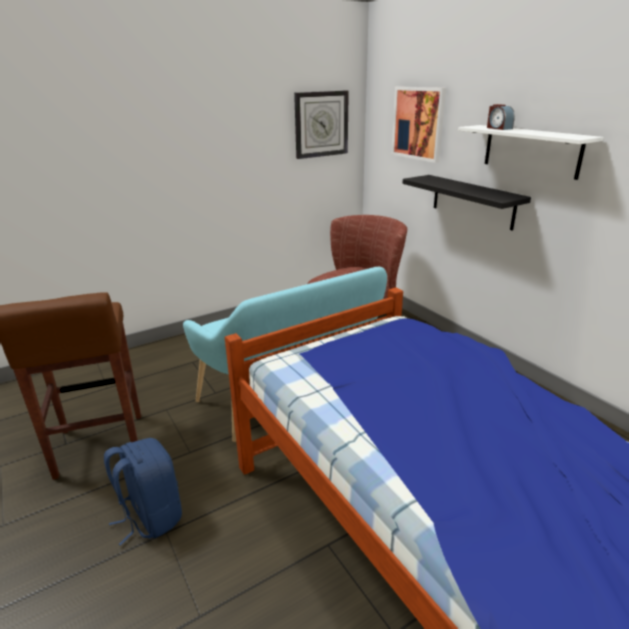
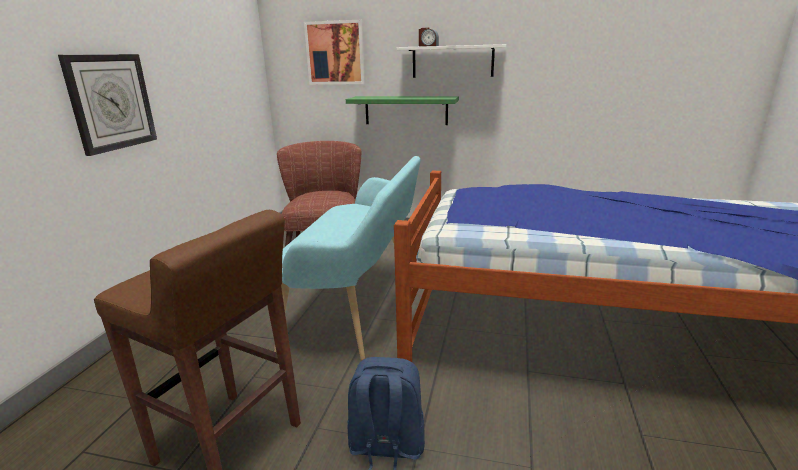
camera: 45 degrees left, 5 degrees down
wall clock [294,90,349,159] -> wall clock moved to [58,54,157,156]
black shelf [402,175,531,231] -> green shelf [346,96,459,125]

